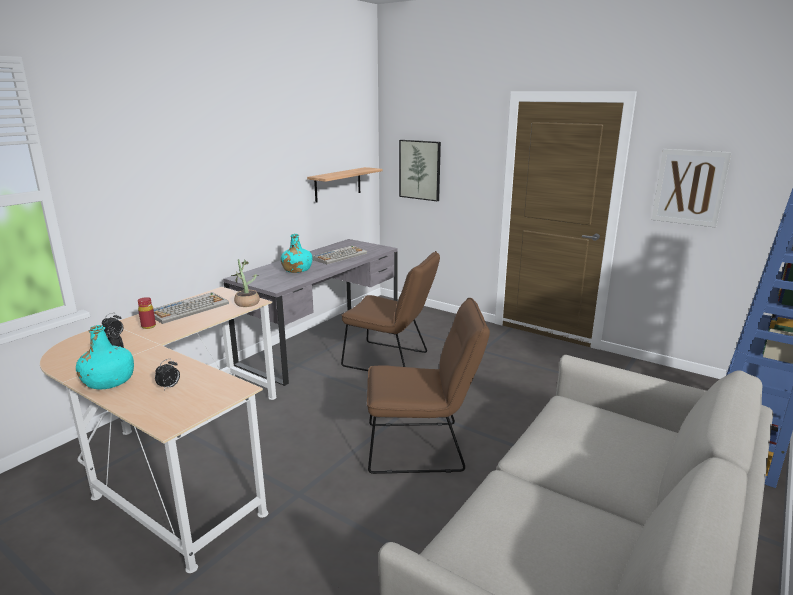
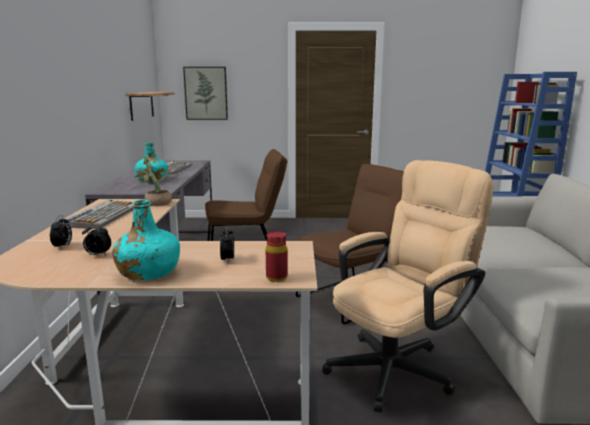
camera: 35 degrees left, 5 degrees down
red bottle [138,297,156,329] -> red bottle moved to [266,231,288,282]
picture [652,149,732,228] -> none
none -> beige office chair [322,160,493,413]

